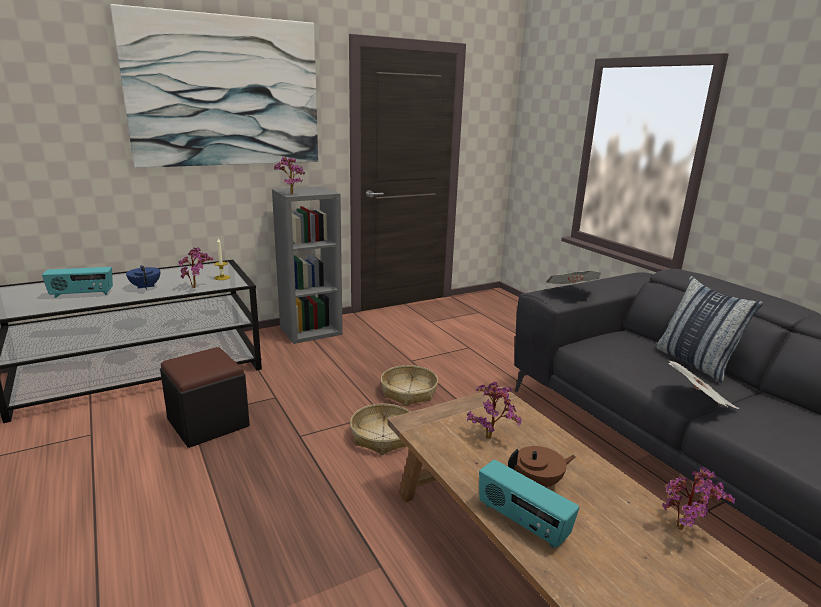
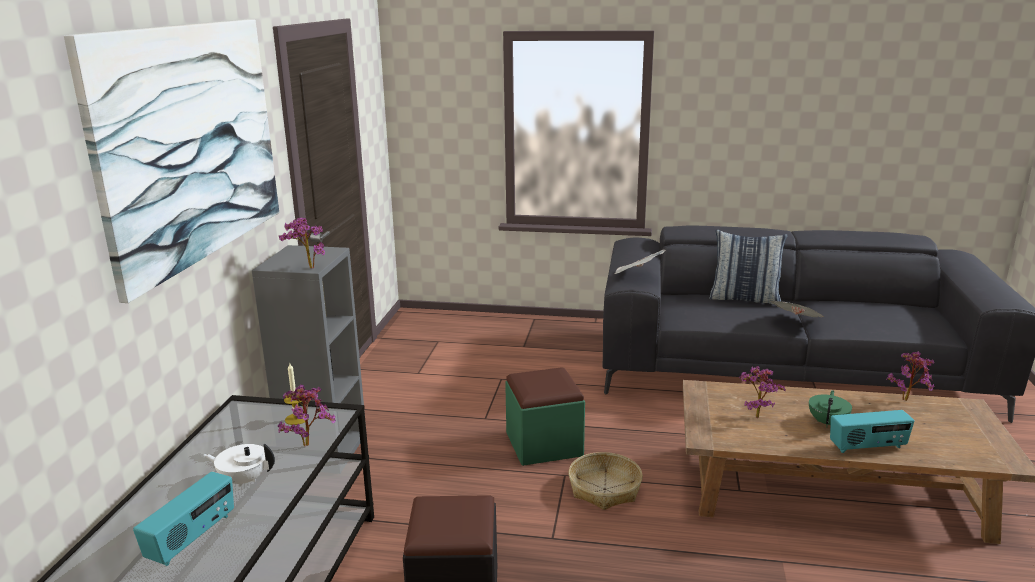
camera: 50 degrees left, 0 degrees up
blue teapot [126,265,160,290] -> white teapot [204,443,275,487]
basket [381,365,438,406] -> green ottoman [505,367,585,466]
brown teapot [508,446,576,487] -> green teapot [809,390,852,428]

